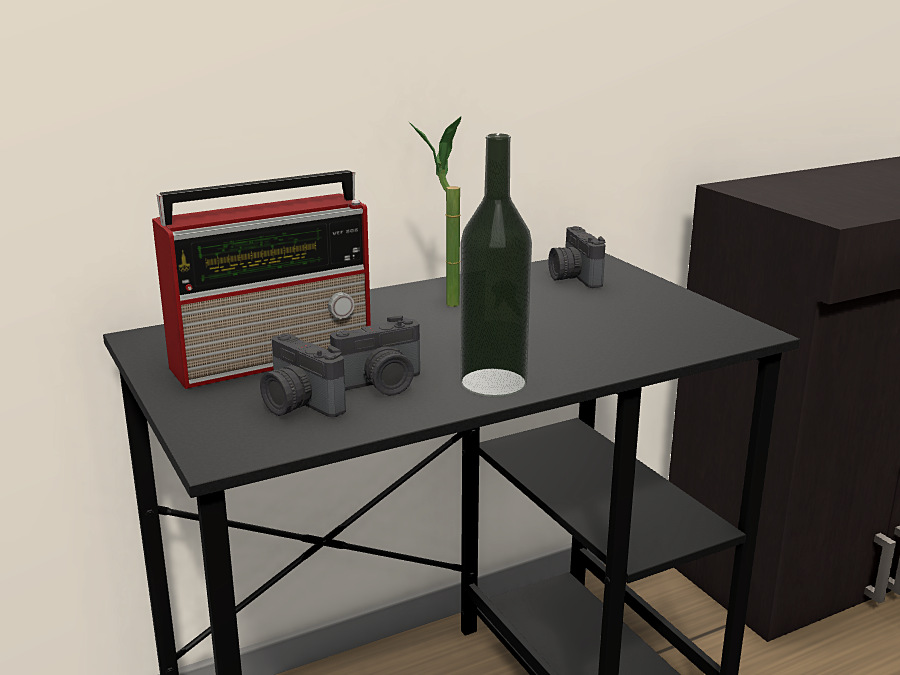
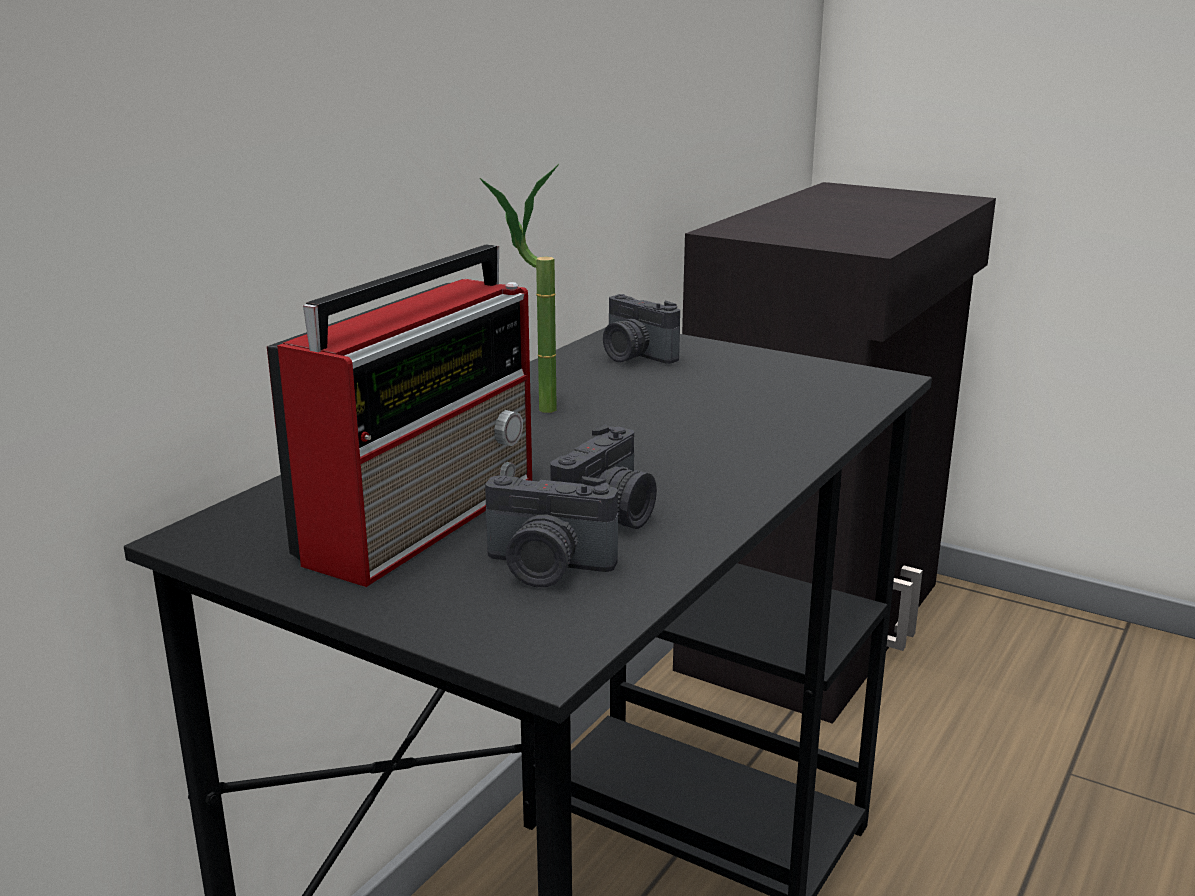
camera: 30 degrees left, 0 degrees up
bottle [460,133,532,397] -> none

